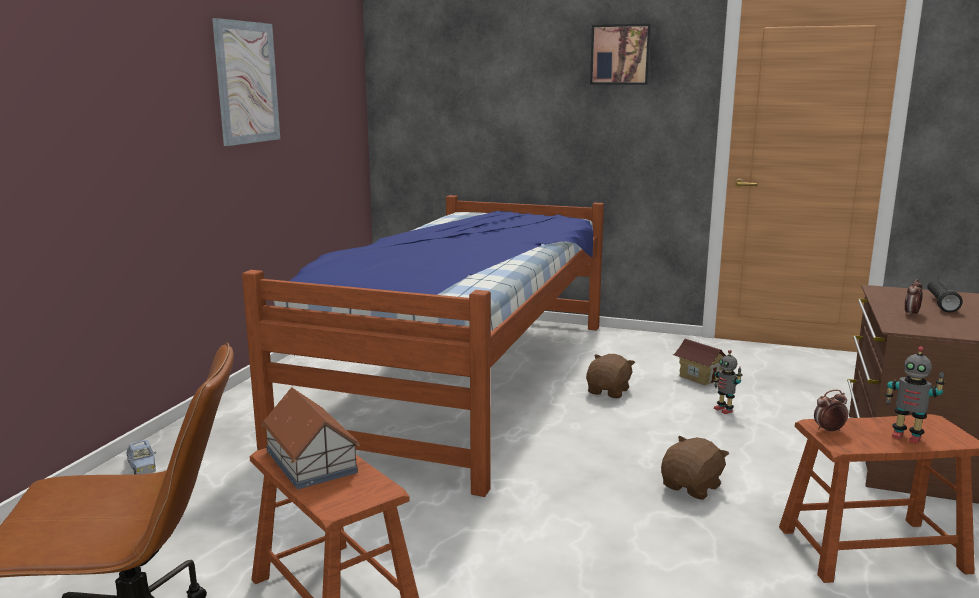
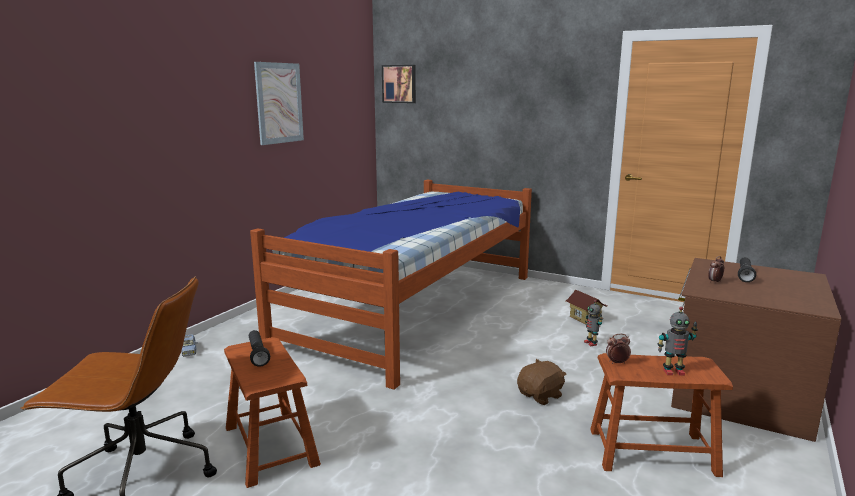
camera: 10 degrees right, 0 degrees up
toy house [261,387,360,489] -> black flashlight [249,330,270,367]
brown plush toy [586,354,635,398] -> none
picture [590,24,651,85] -> picture moved to [382,65,416,103]
toy robot [885,346,945,444] -> toy robot turned 45 degrees counterclockwise [658,307,698,376]

